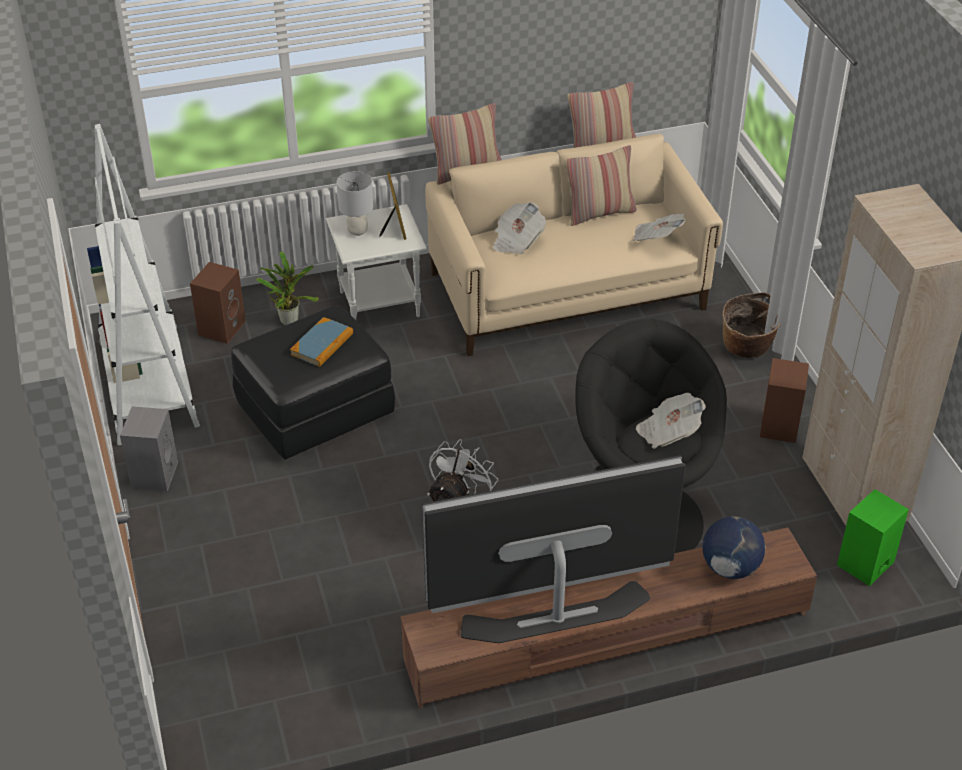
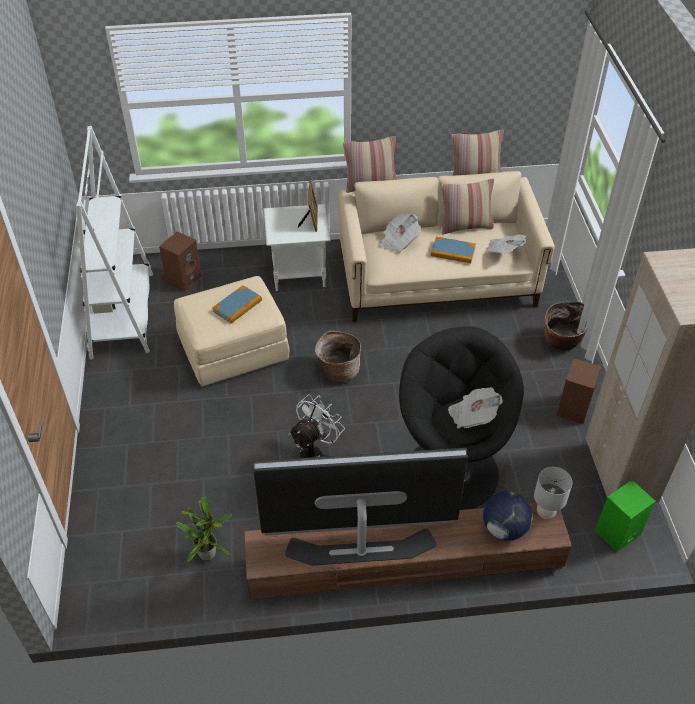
camera: 10 degrees right, 5 degrees up
grey speaker [120,406,178,491] -> none
black ottoman [231,305,395,460] -> beige ottoman [174,276,290,387]
potted plant [256,251,319,325] -> potted plant moved to [176,496,232,562]
grey table lamp [337,171,373,236] -> grey table lamp moved to [534,467,572,519]
none -> basket [315,330,361,382]
none -> book [431,237,476,263]

